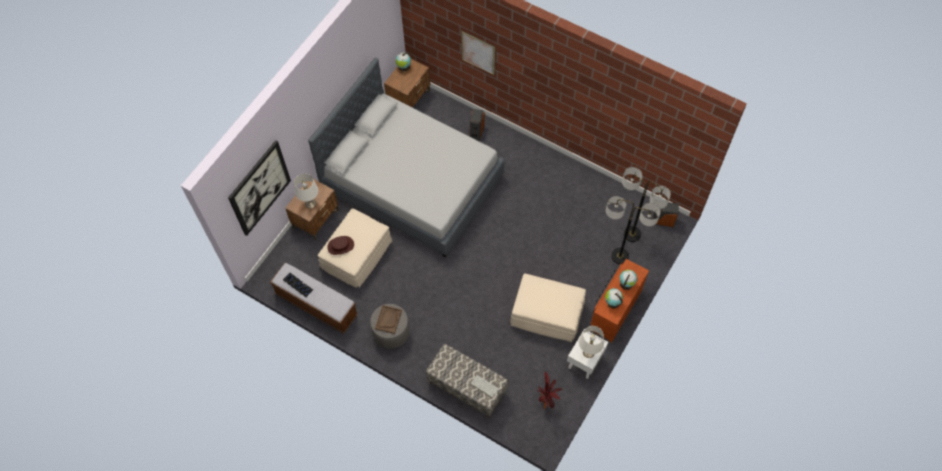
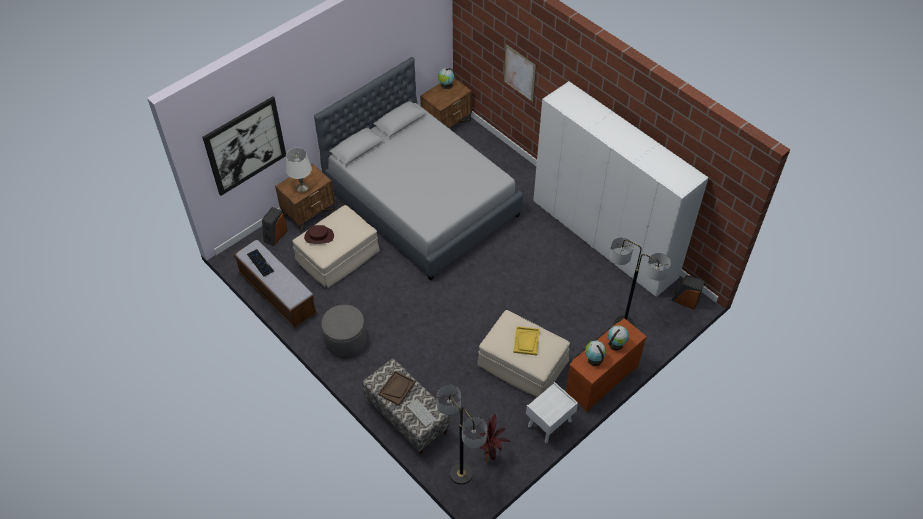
camera: 15 degrees right, 10 degrees down
brown tray [375,305,402,334] -> brown tray moved to [378,370,416,406]
speaker [469,109,485,142] -> speaker moved to [262,207,288,246]
white table lamp [579,326,604,358] -> none
floor lamp [622,167,671,242] -> floor lamp moved to [436,385,487,485]
none -> yellow tray [513,326,540,355]
none -> white wardrobe [533,81,709,297]

